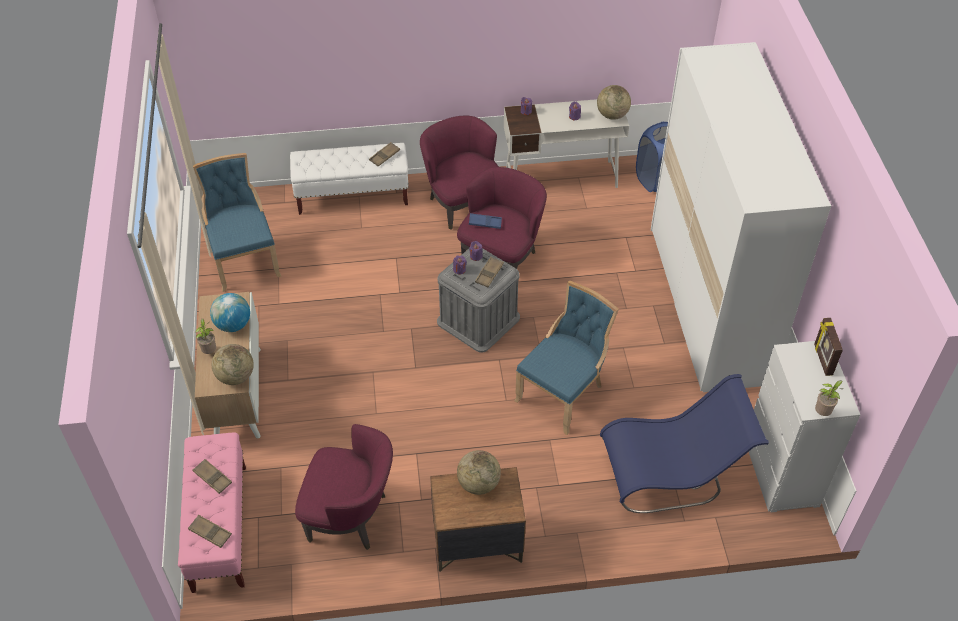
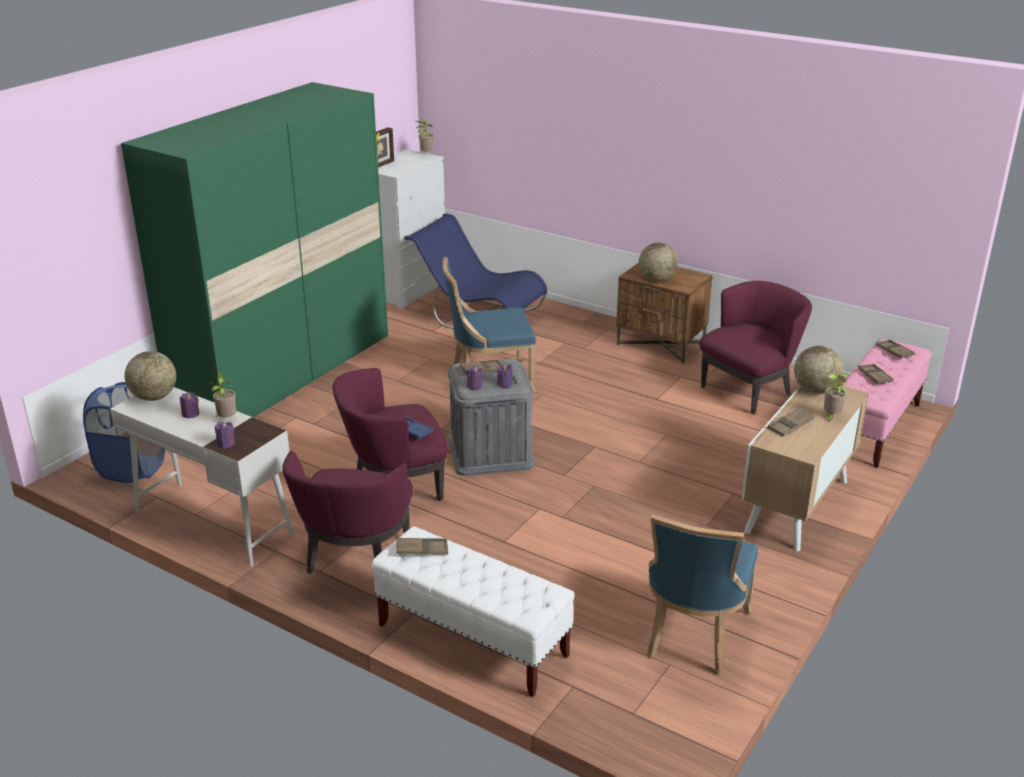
camera: 140 degrees left, 20 degrees down
globe [210,293,250,332] -> brown tray [768,408,814,436]
purple armchair [295,424,393,550] -> purple armchair turned 90 degrees clockwise [699,281,812,414]
white wardrobe [651,42,831,392] -> green wardrobe [121,82,388,417]
none -> potted plant [208,371,236,417]

